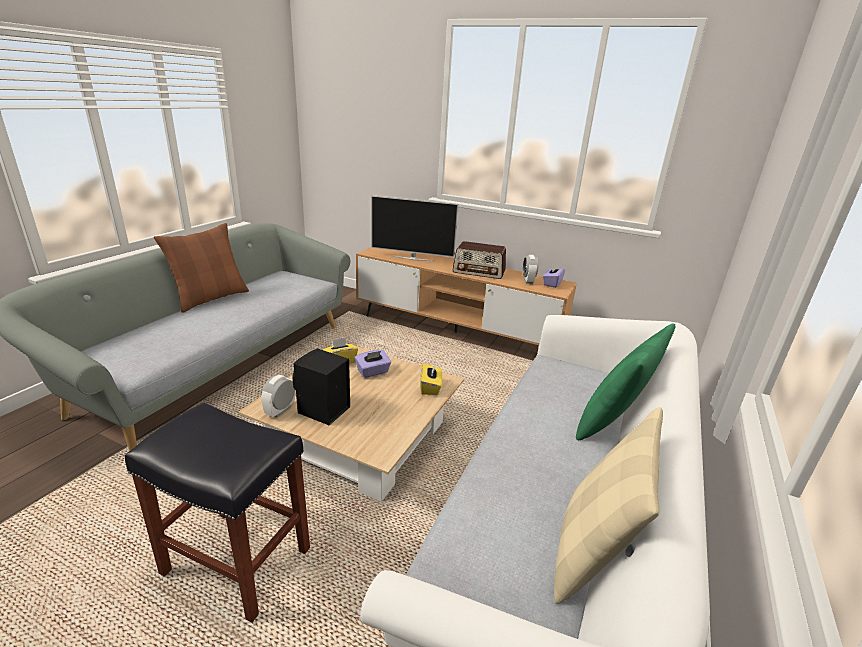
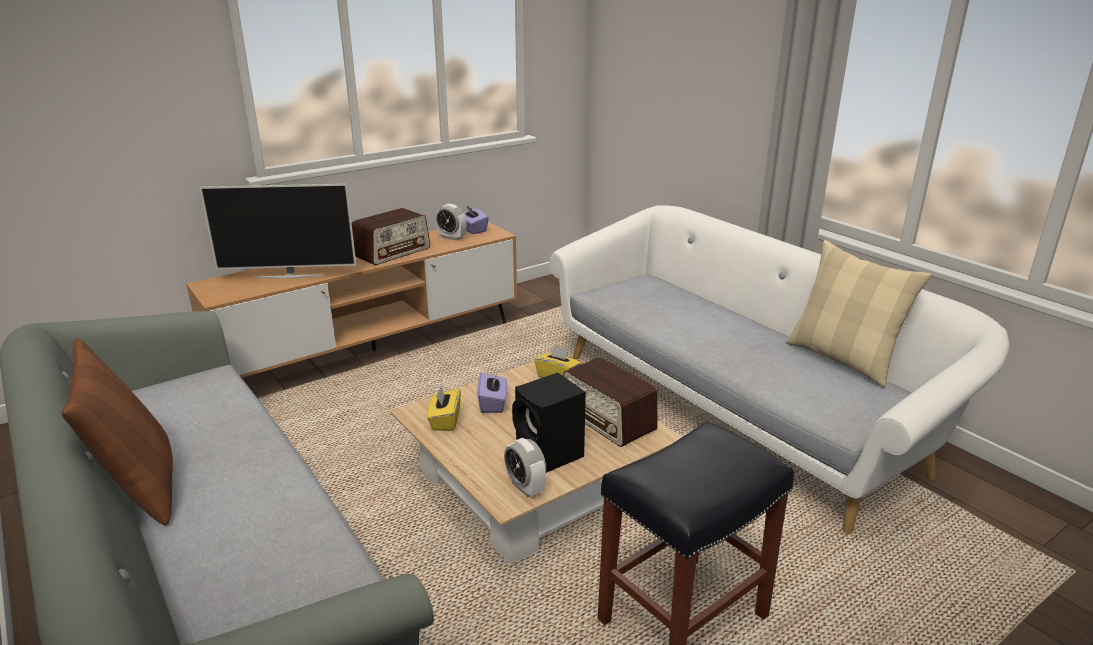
camera: 60 degrees left, 0 degrees up
television [371,195,459,261] -> television turned 45 degrees clockwise [199,184,356,279]
green pillow [576,324,675,440] -> none
none -> radio [563,357,658,447]

